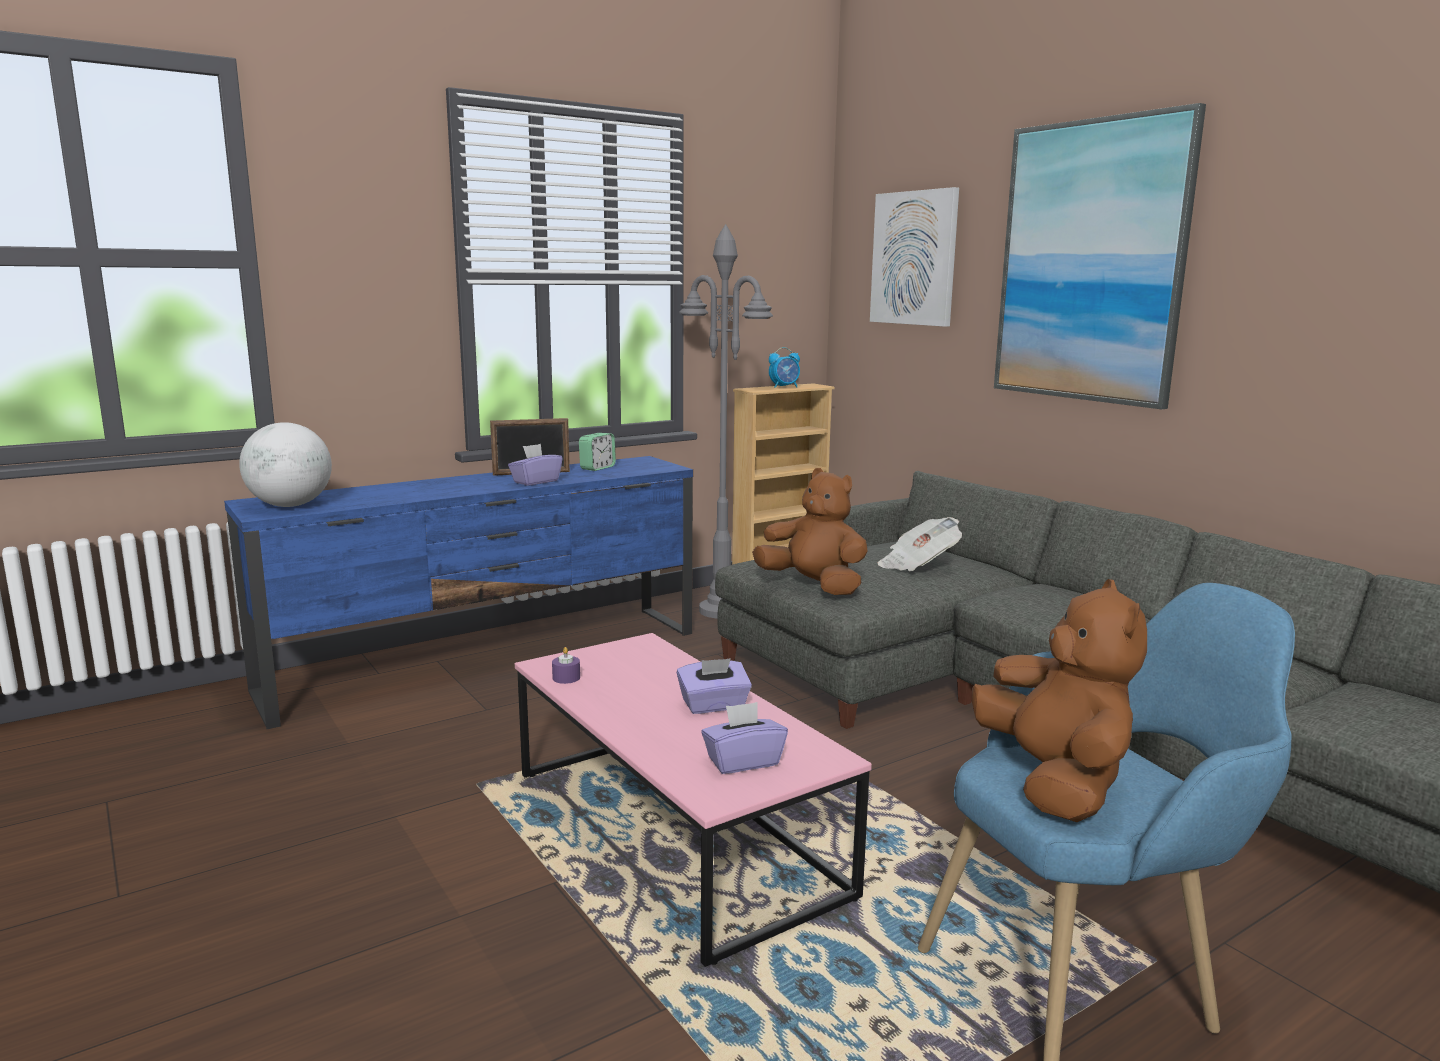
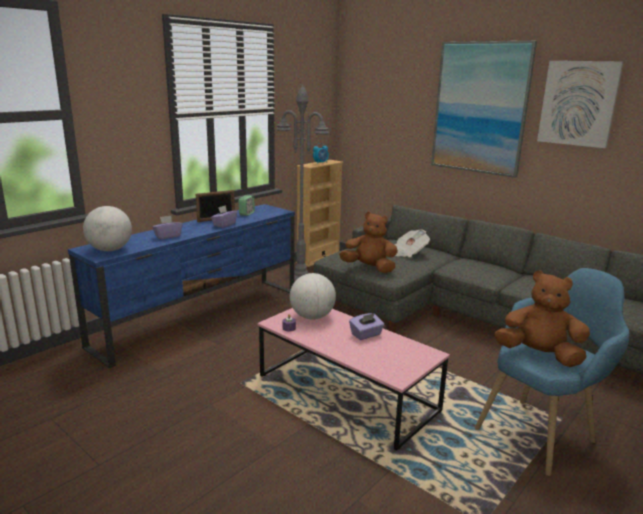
camera: 15 degrees left, 5 degrees up
purple tissue box [701,702,788,774] -> purple tissue box moved to [152,216,183,239]
picture [870,187,959,327] -> picture moved to [537,61,624,148]
brown plush toy [972,579,1147,822] -> brown plush toy turned 45 degrees counterclockwise [494,271,590,367]
none -> globe [290,273,336,320]

